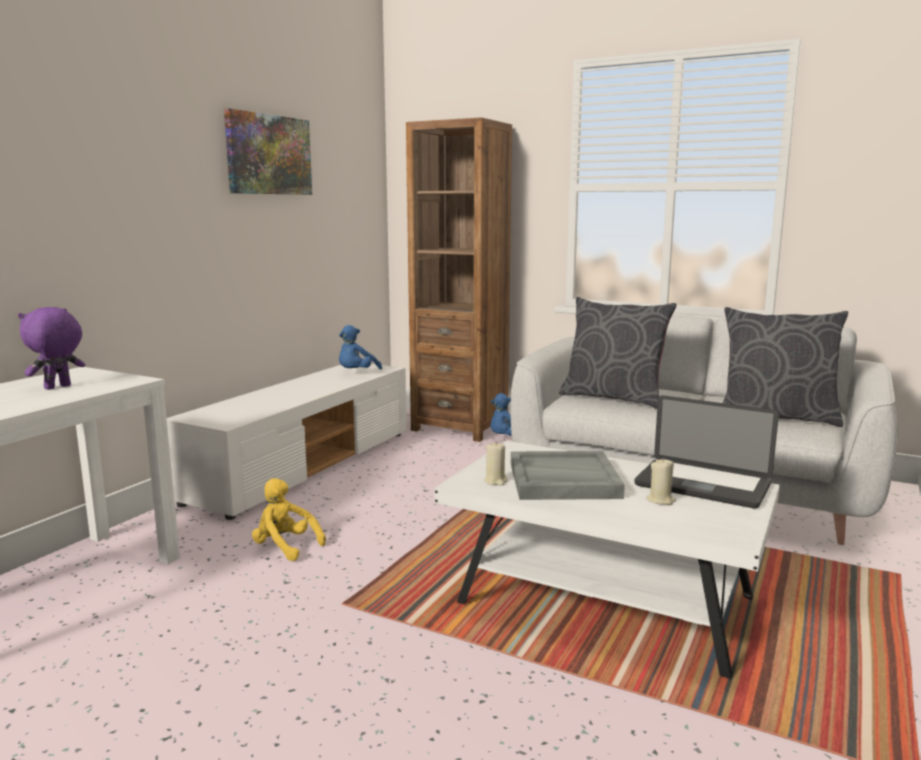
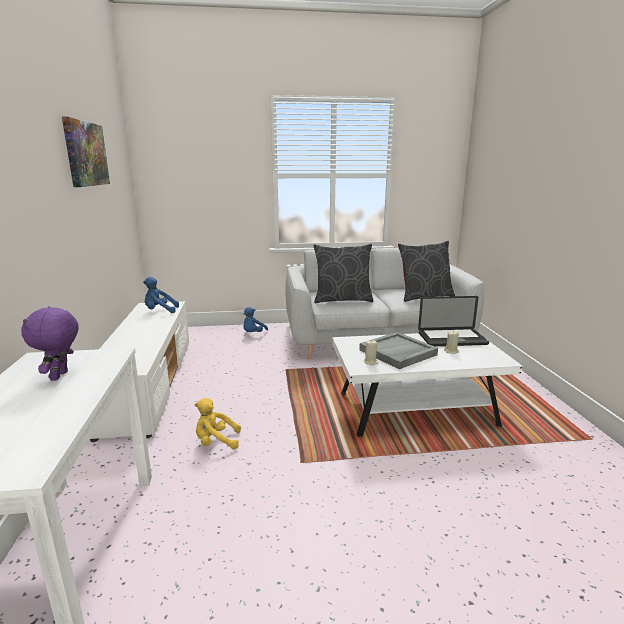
camera: 35 degrees left, 5 degrees up
blue plush toy [339,325,382,370] -> blue plush toy turned 90 degrees clockwise [143,277,179,313]
brown bookcase [406,117,512,442] -> none

